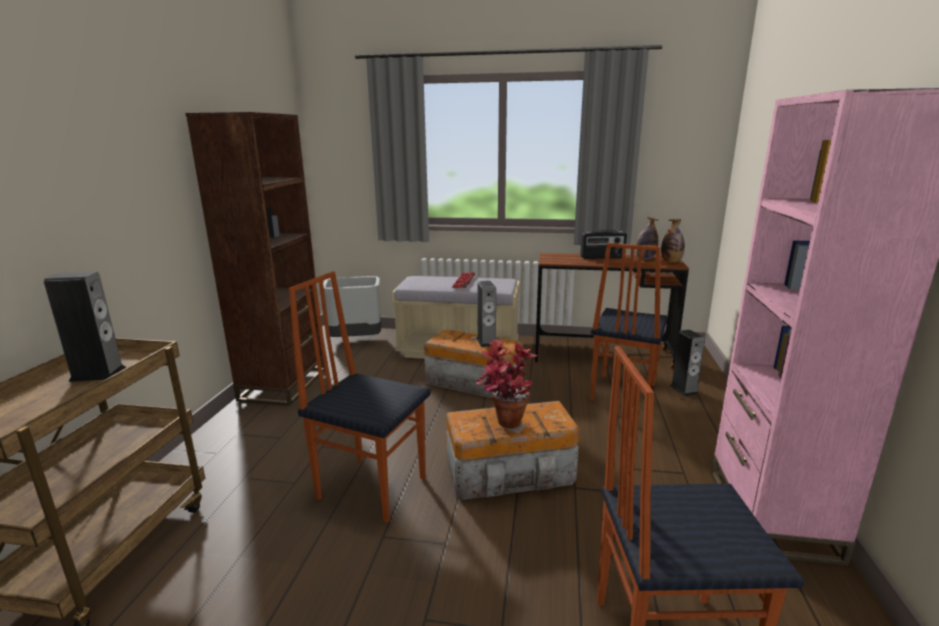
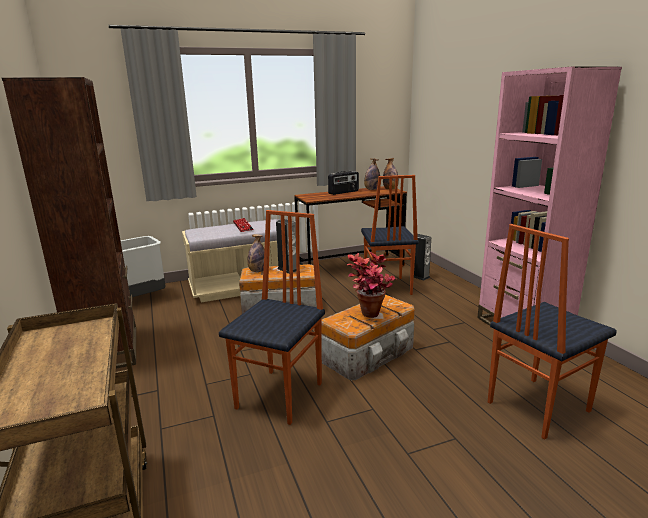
camera: 30 degrees left, 0 degrees up
speaker [44,272,126,382] -> none
chair [289,271,431,523] -> chair turned 120 degrees clockwise [219,210,325,425]
none -> bottle [247,234,264,272]

